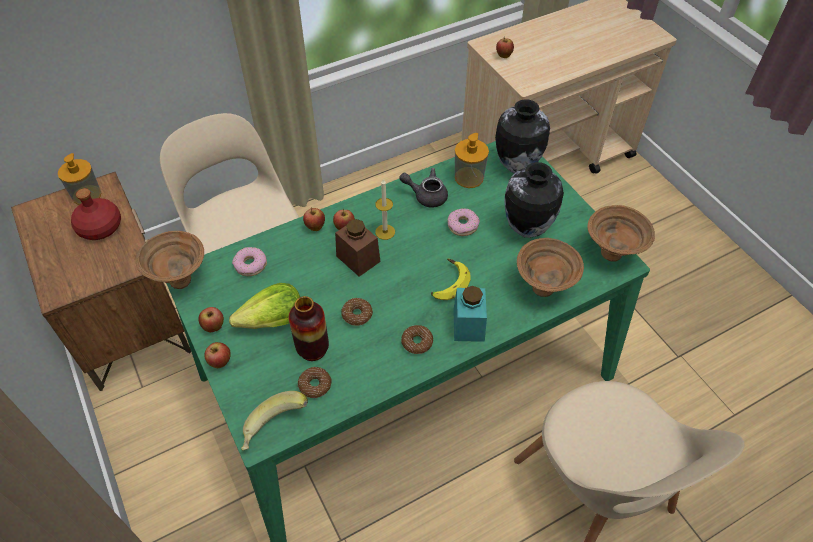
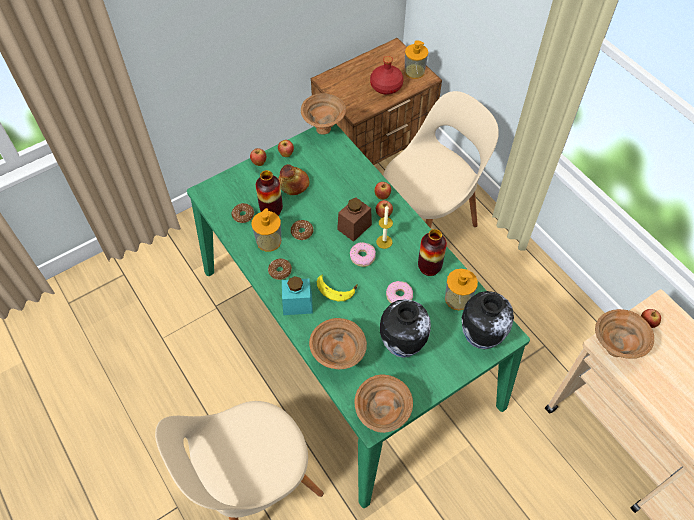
camera: 85 degrees right, 5 degrees up
lettuce [229,283,300,329] -> bread [278,164,309,195]
donut [232,247,267,276] -> donut moved to [350,242,376,267]
banana [241,391,308,451] -> none
grey teapot [399,168,448,208] -> vase [418,229,447,276]
none -> soap dispenser [251,208,281,252]
none -> brown bowl [595,309,654,359]

